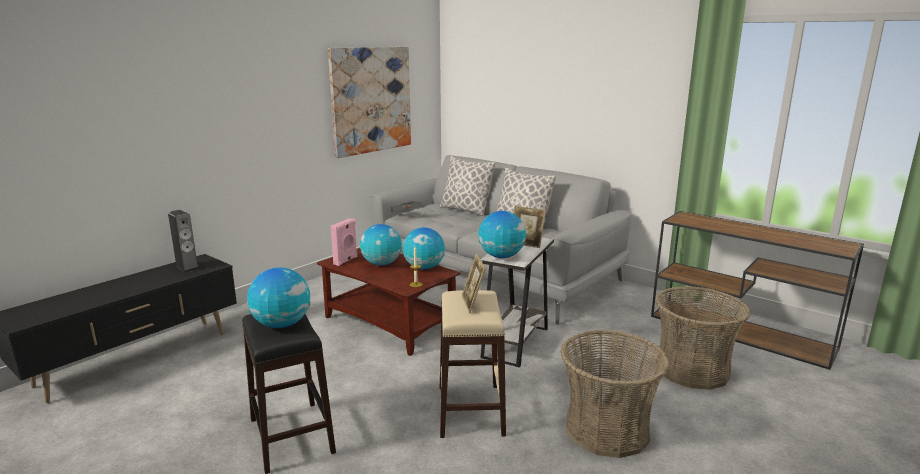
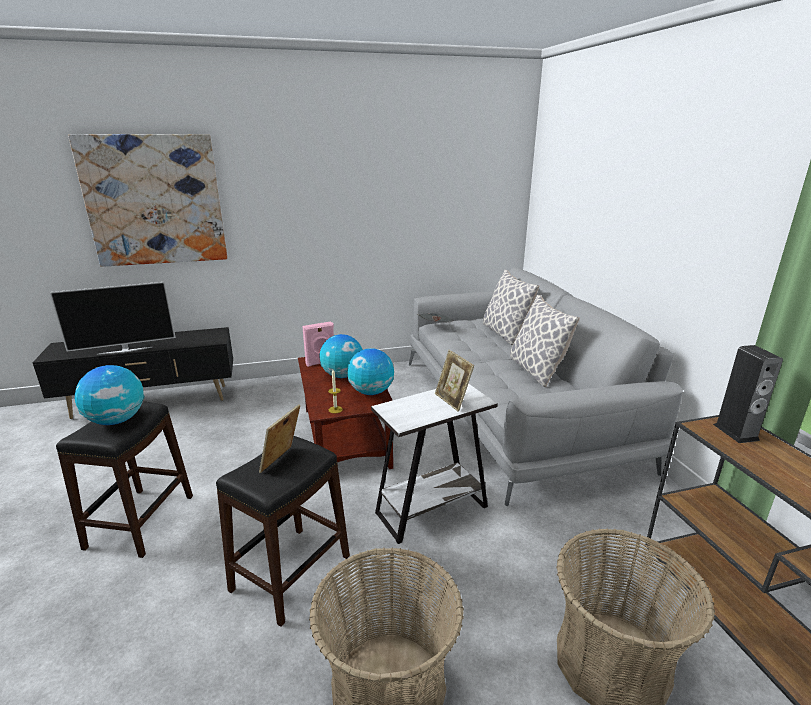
camera: 35 degrees right, 5 degrees up
speaker [168,210,199,273] -> speaker moved to [713,345,783,443]
picture [328,47,411,158] -> picture moved to [68,134,228,267]
beige stool [440,290,506,438] -> black stool [216,436,350,627]
globe [478,211,526,258] -> none
none -> television [49,282,176,355]

